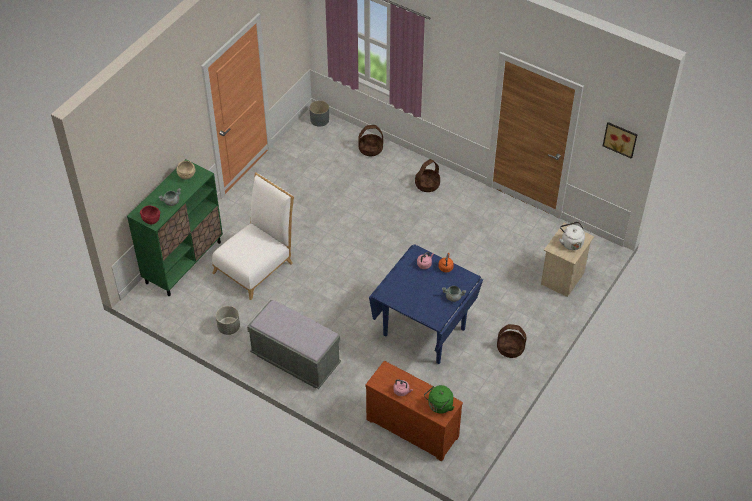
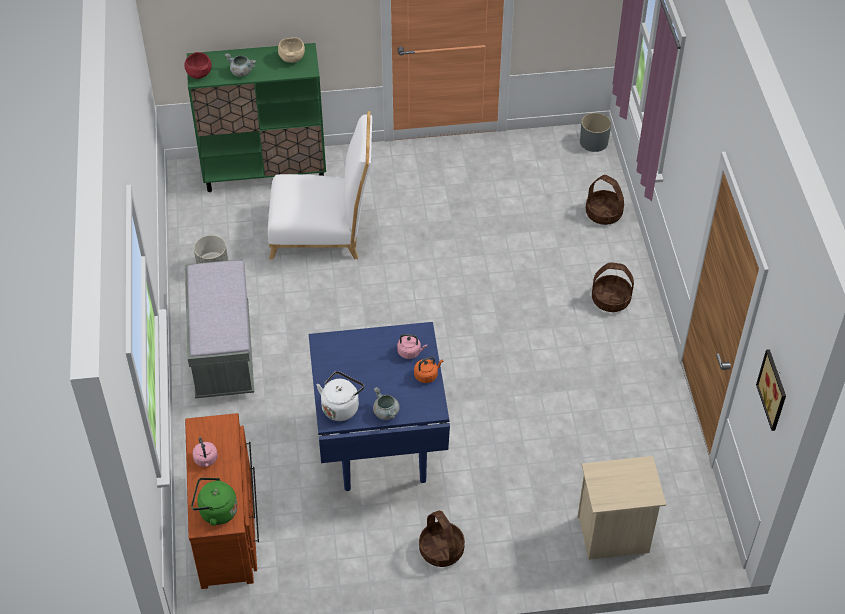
camera: 50 degrees right, 0 degrees up
white kettle [559,222,585,250] -> white kettle moved to [317,371,364,421]

